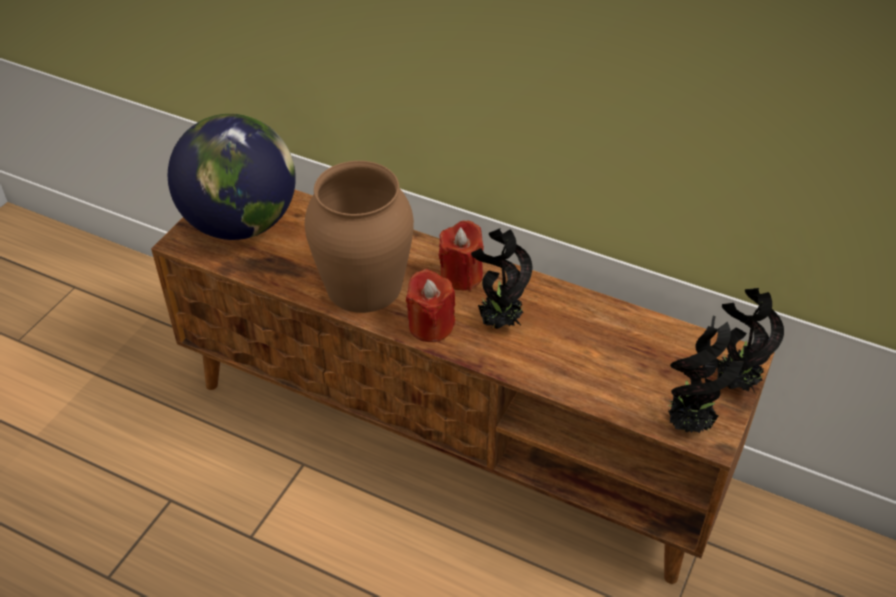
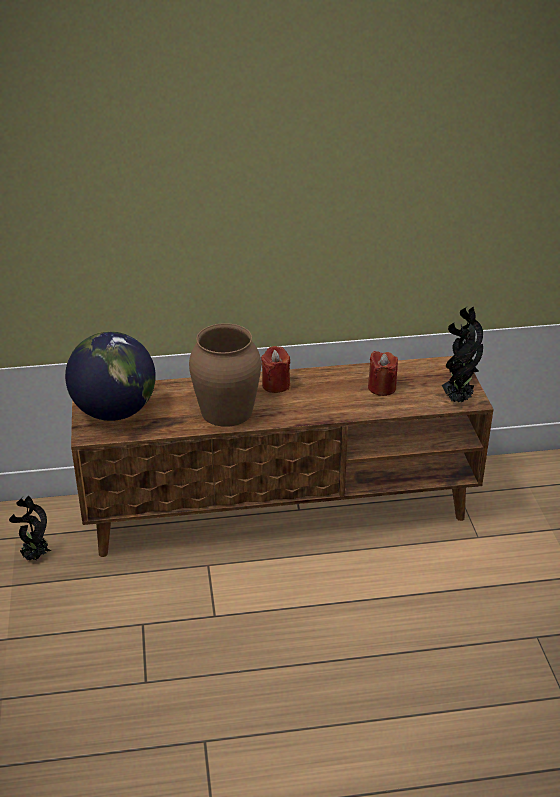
camera: 35 degrees left, 10 degrees down
red candle [406,269,456,342] -> red candle moved to [368,351,398,396]
potted plant [471,228,532,329] -> potted plant moved to [9,495,52,561]

